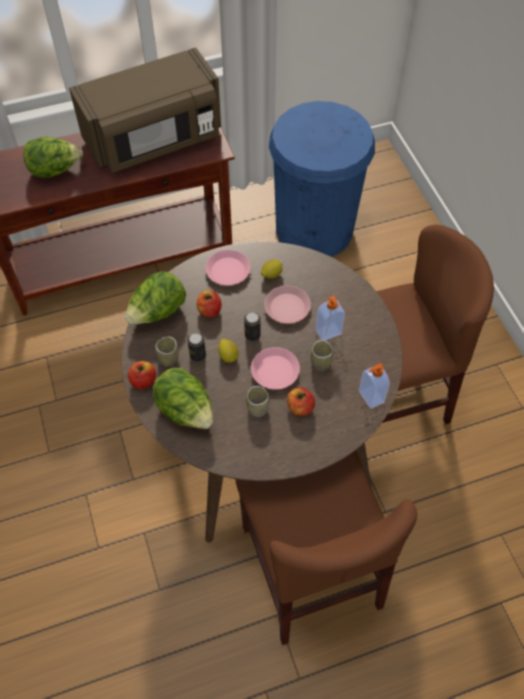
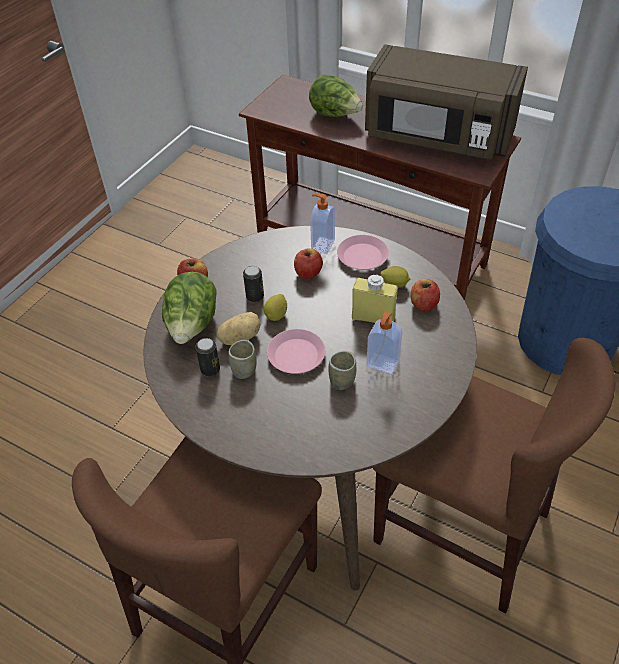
camera: 50 degrees right, 10 degrees down
lettuce [125,272,186,325] -> none
cup [155,336,179,367] -> none
can [244,312,261,341] -> can moved to [196,338,220,376]
pink plate [264,286,311,324] -> yellow bottle [352,274,398,323]
apple [287,387,315,416] -> apple moved to [410,279,440,311]
soap dispenser [359,363,390,409] -> soap dispenser moved to [310,193,335,254]
none -> potato [216,312,261,345]

